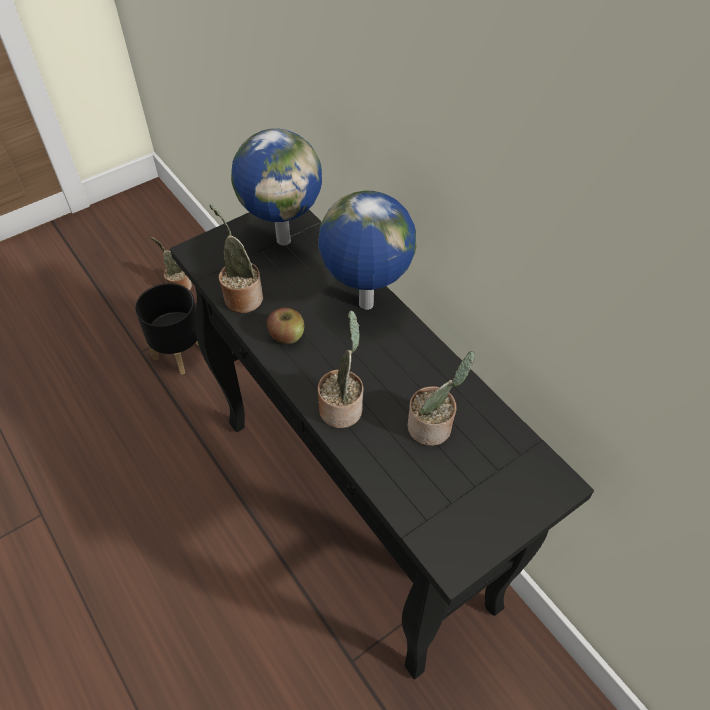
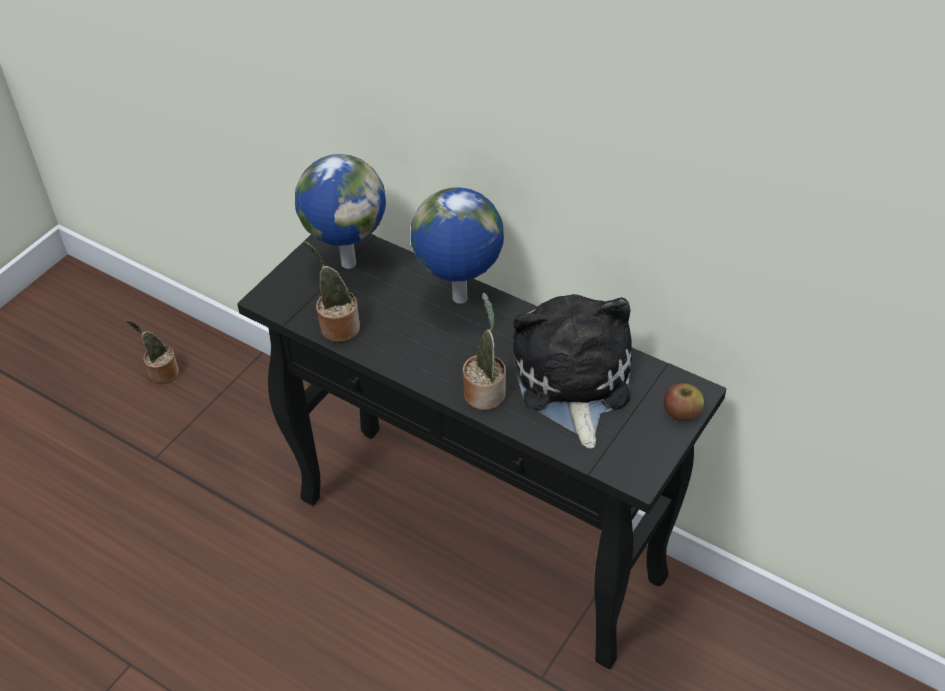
camera: 20 degrees left, 5 degrees down
black planter [135,283,199,375] -> none
apple [267,308,304,344] -> apple moved to [663,383,704,421]
potted plant [407,351,475,446] -> plush toy [513,294,632,448]

